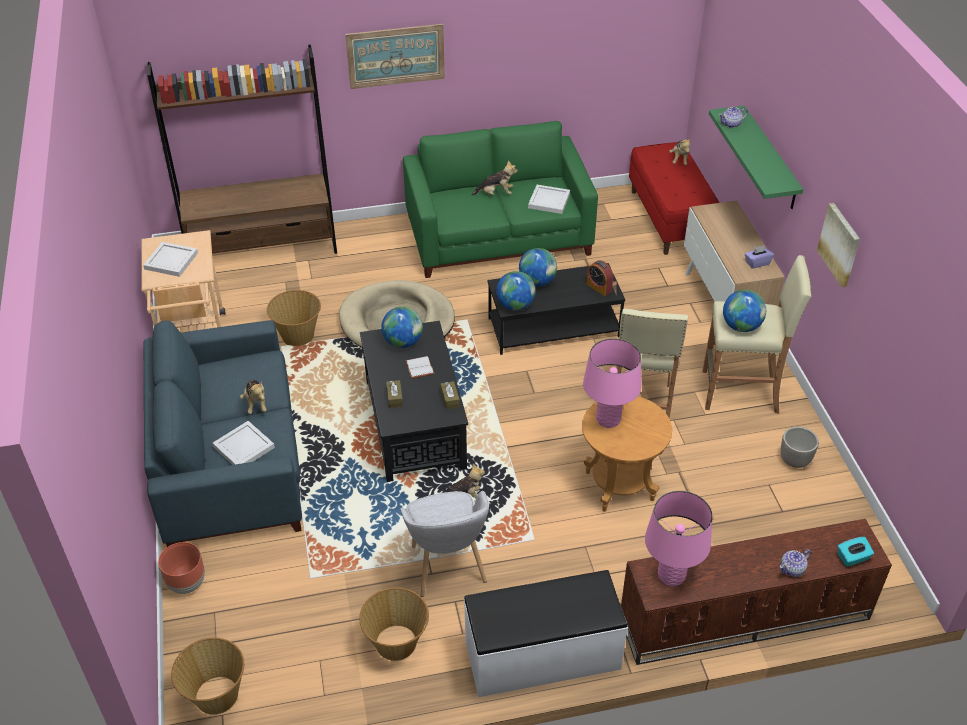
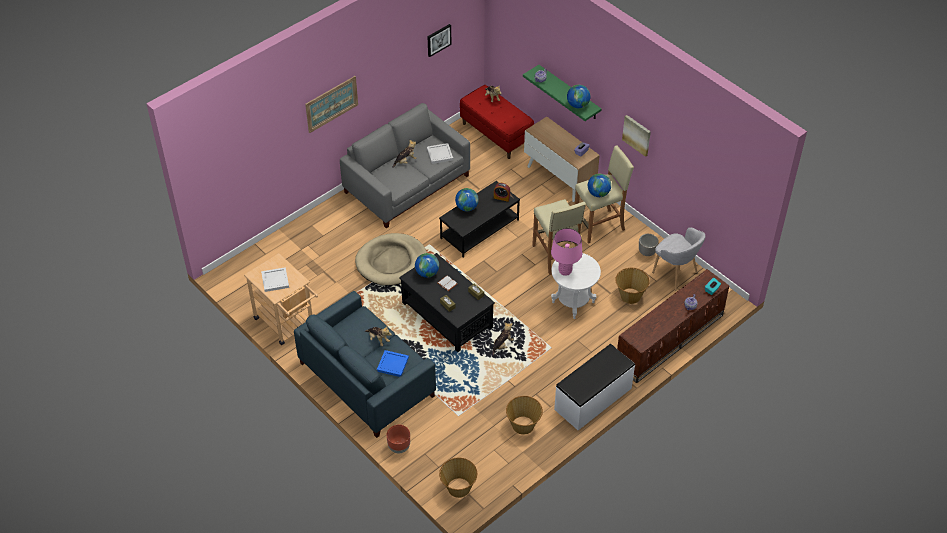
camera: 30 degrees left, 5 degrees up
brown bookcase [147,45,337,254] -> none
white tray [213,421,275,465] -> blue tray [377,350,409,377]
basket [267,290,321,346] -> basket moved to [615,268,650,304]
grey armchair [400,491,489,597] -> grey armchair moved to [652,227,705,291]
green sofa [403,121,598,278] -> grey sofa [340,103,470,229]
globe [496,271,535,311] -> globe moved to [567,85,591,108]
brown side table [582,396,672,512] -> white side table [551,253,601,319]
pink table lamp [645,491,712,587] -> none
none -> picture [428,24,452,57]

